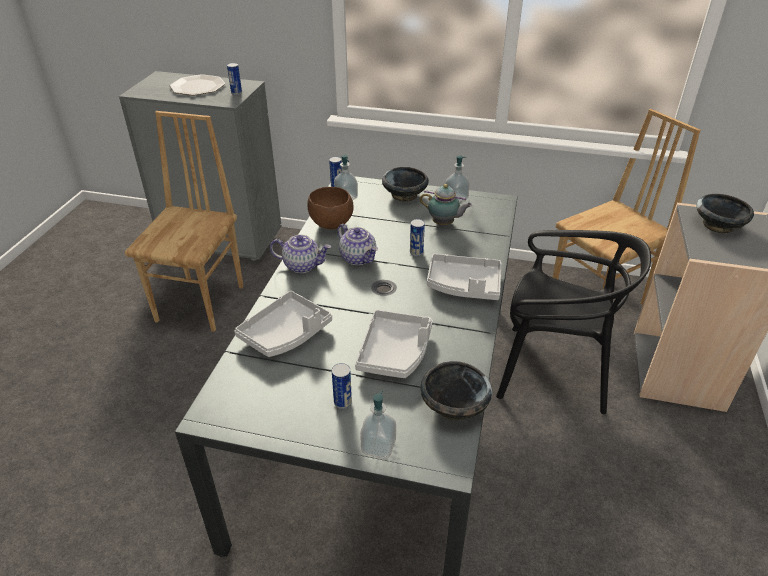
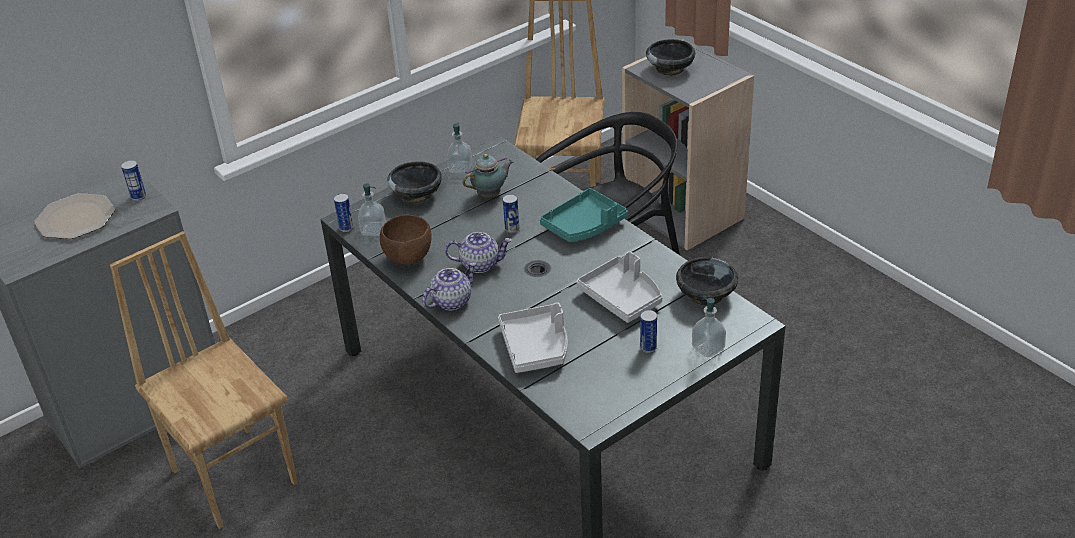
camera: 50 degrees left, 0 degrees up
grey tray [427,254,501,300] -> turquoise tray [540,188,628,242]

